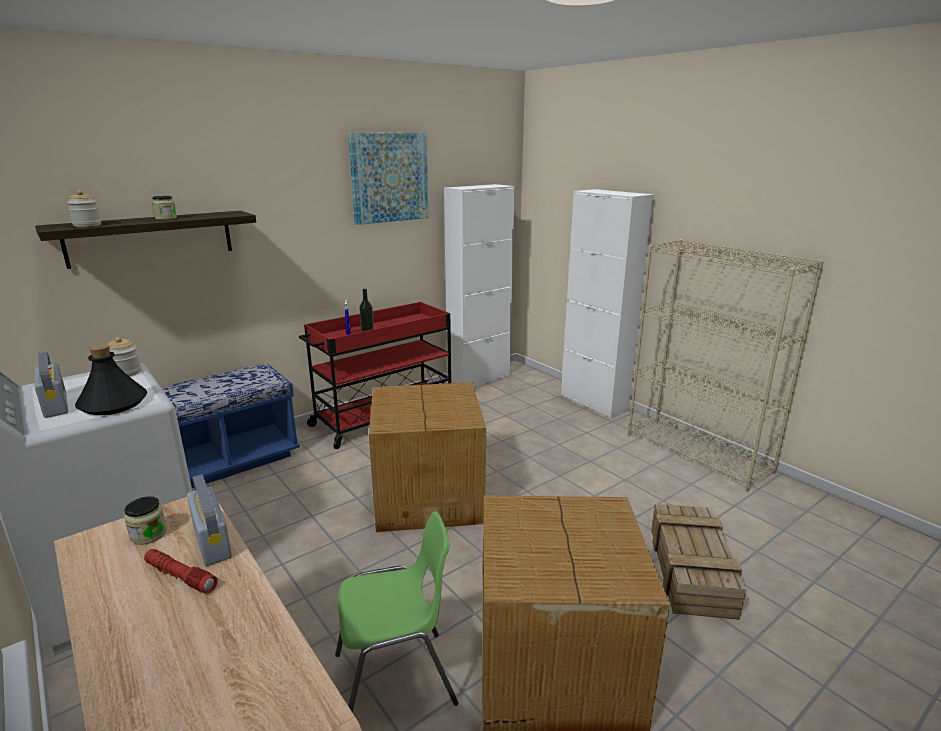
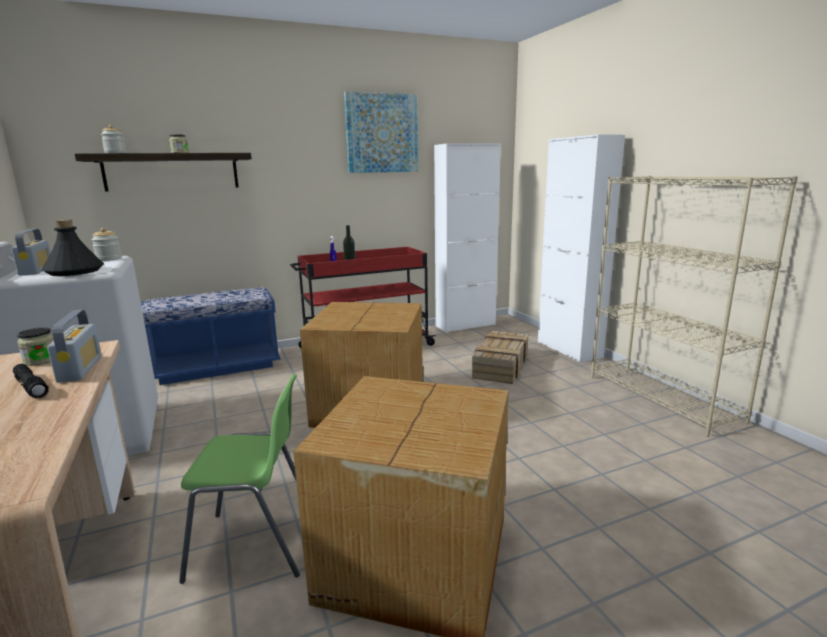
camera: 15 degrees right, 5 degrees down
red flashlight [144,549,218,593] -> black flashlight [13,364,49,398]
crate [651,504,747,620] -> crate moved to [472,331,528,384]

